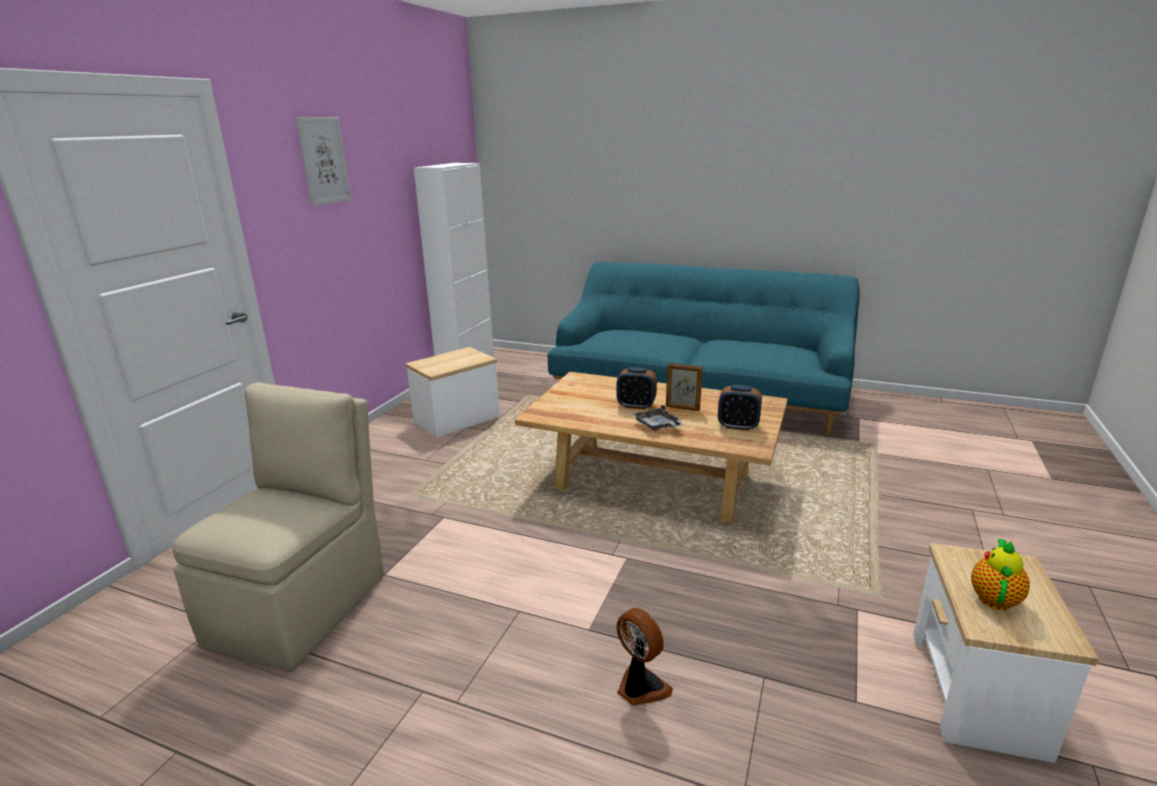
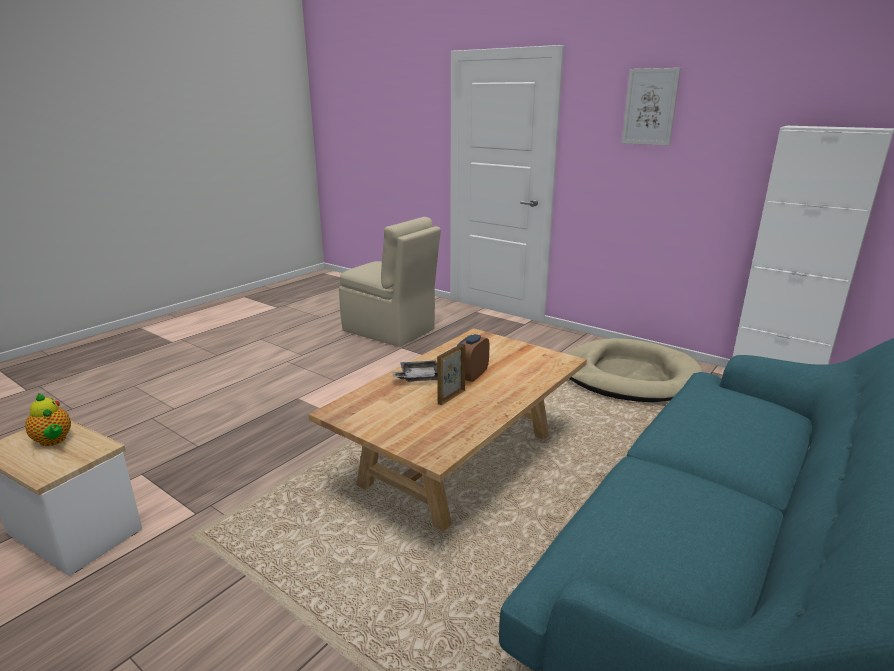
camera: 105 degrees right, 0 degrees up
side table [405,347,500,438] -> beige dog bed [567,338,703,402]
fan [617,608,673,706] -> none
alarm clock [718,385,762,431] -> none

